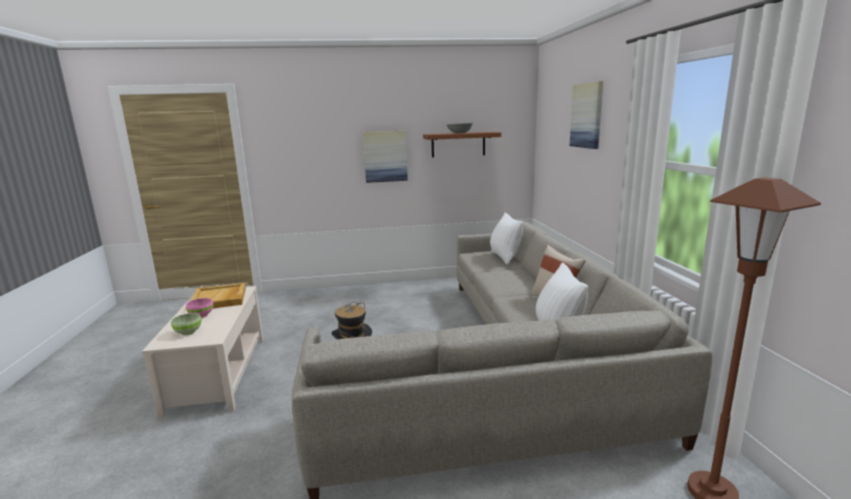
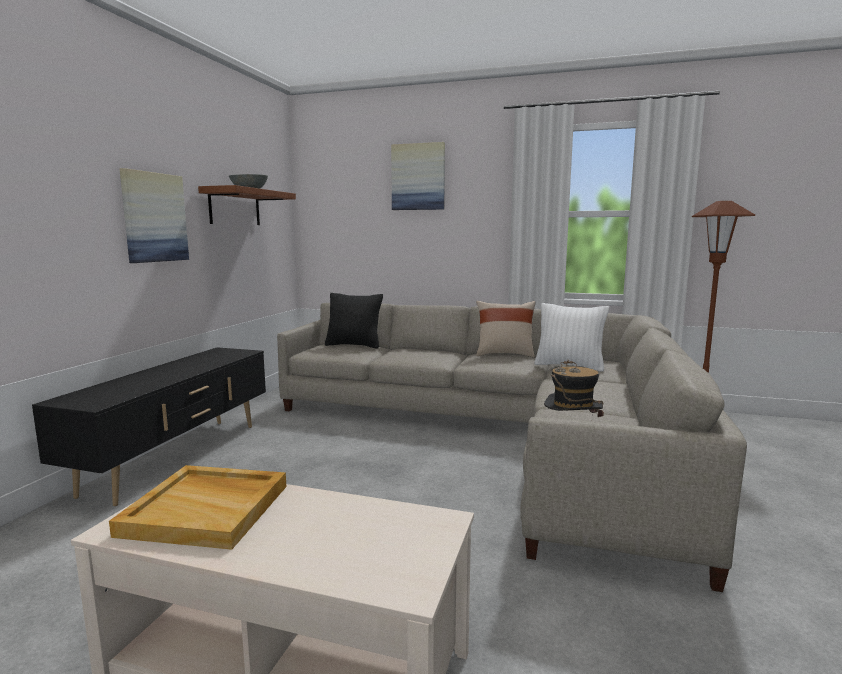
camera: 65 degrees left, 5 degrees down
green bowl [171,313,202,335] -> none
pink bowl [186,298,213,318] -> none
white pillow [490,213,523,265] -> black pillow [325,293,383,349]
none -> black tv stand [32,347,266,506]

